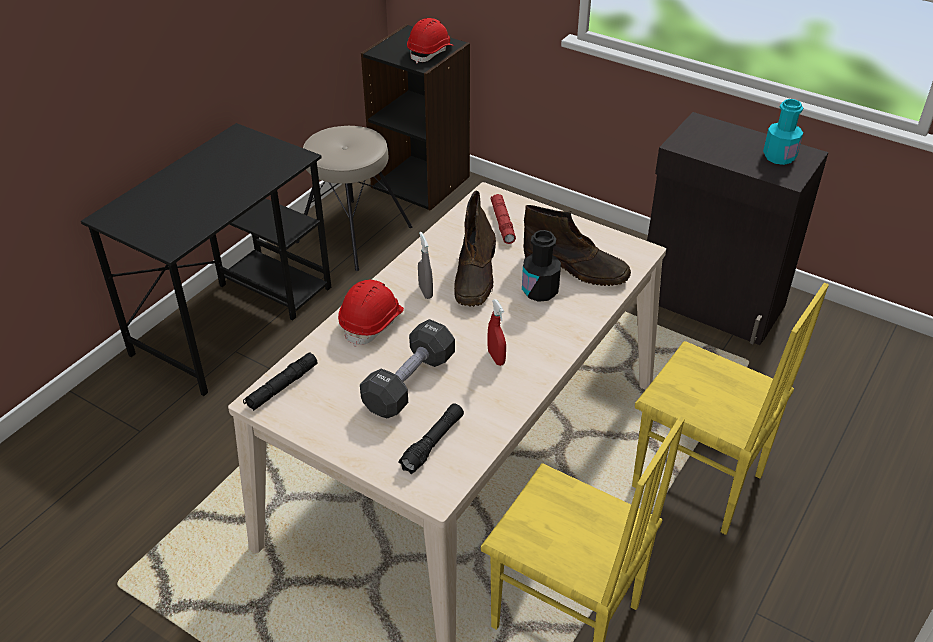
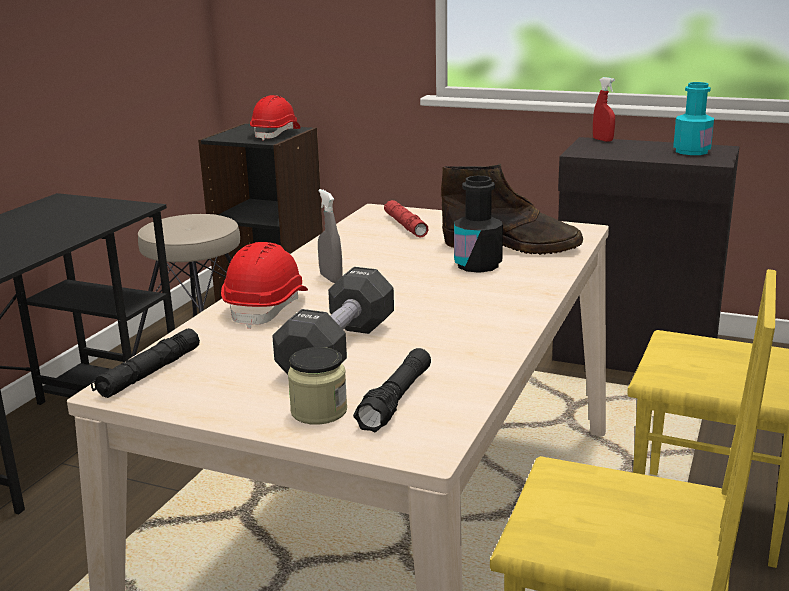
camera: 10 degrees left, 20 degrees down
brown boot [454,190,496,307] -> none
red spray bottle [488,299,506,366] -> red spray bottle moved to [593,77,615,142]
none -> jar [288,347,347,425]

